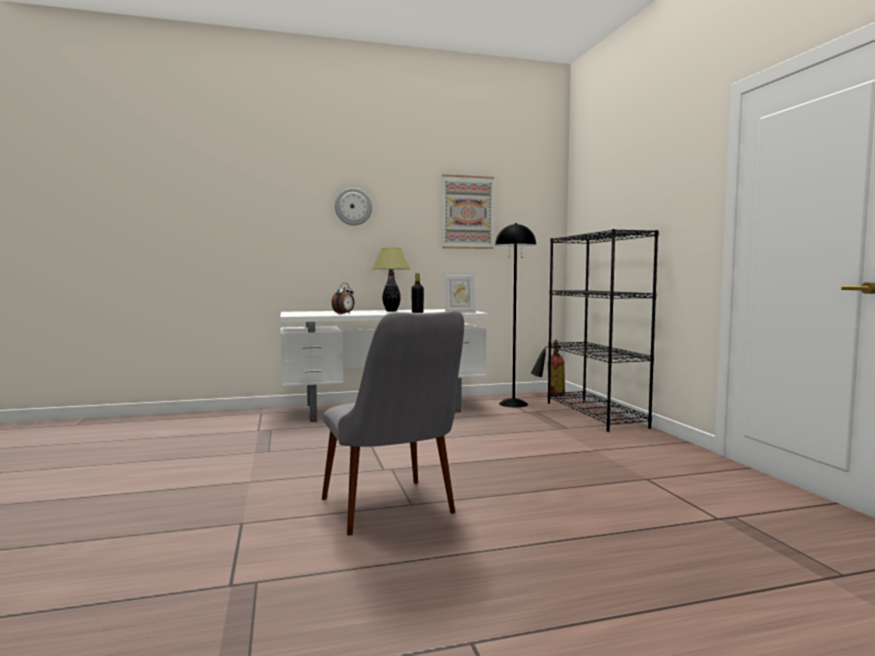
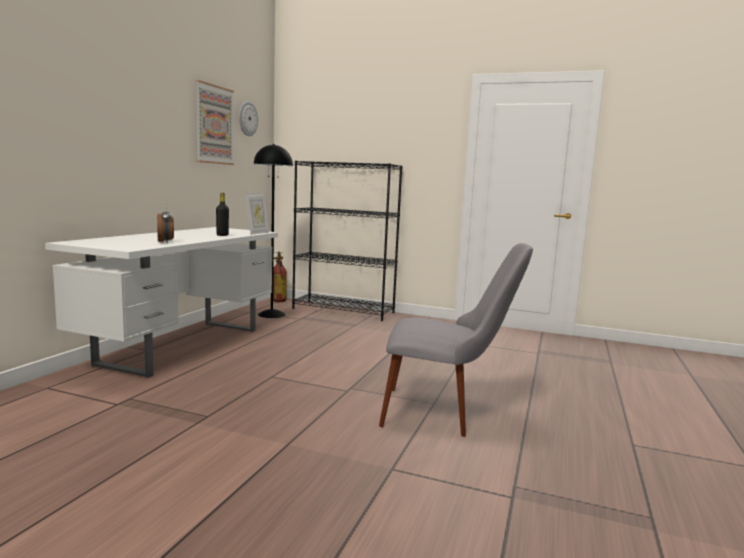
camera: 55 degrees left, 5 degrees up
wall clock [335,188,372,226] -> wall clock moved to [239,101,258,136]
table lamp [372,248,410,311] -> none

